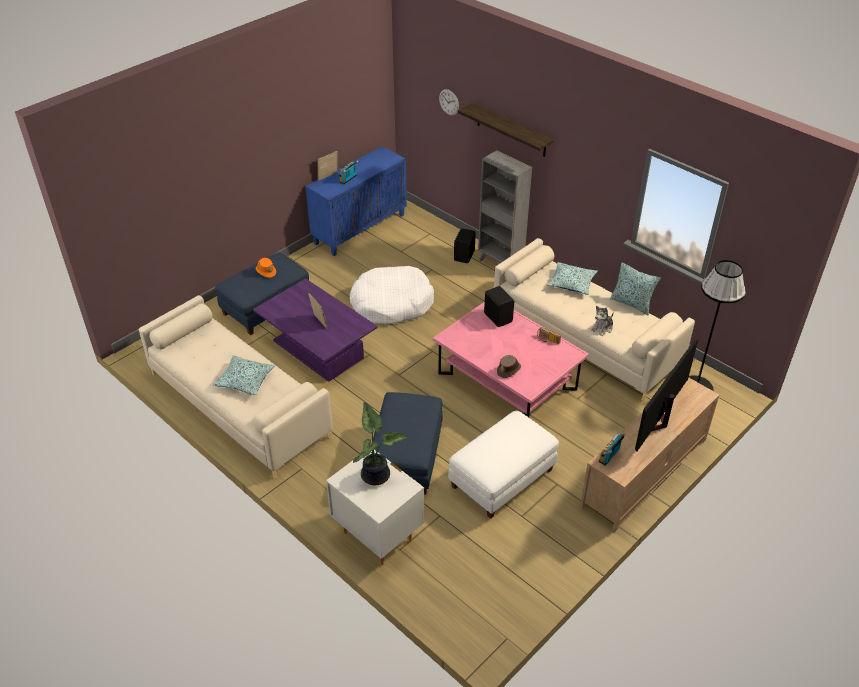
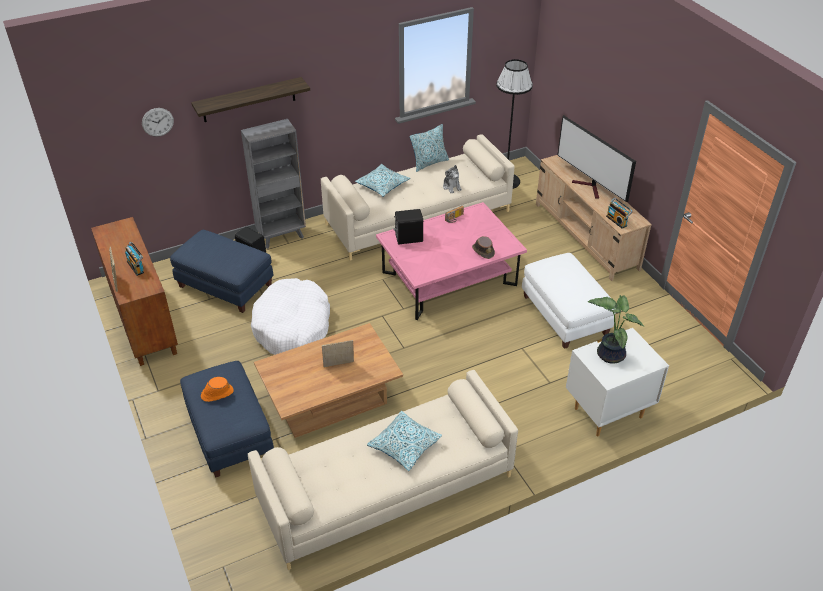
camera: 70 degrees left, 0 degrees up
purple coffee table [253,278,377,382] -> brown coffee table [254,323,403,438]
blue cabinet [305,146,407,256] -> brown cabinet [91,217,178,366]
blue ottoman [373,392,442,495] -> blue ottoman moved to [170,230,273,313]

